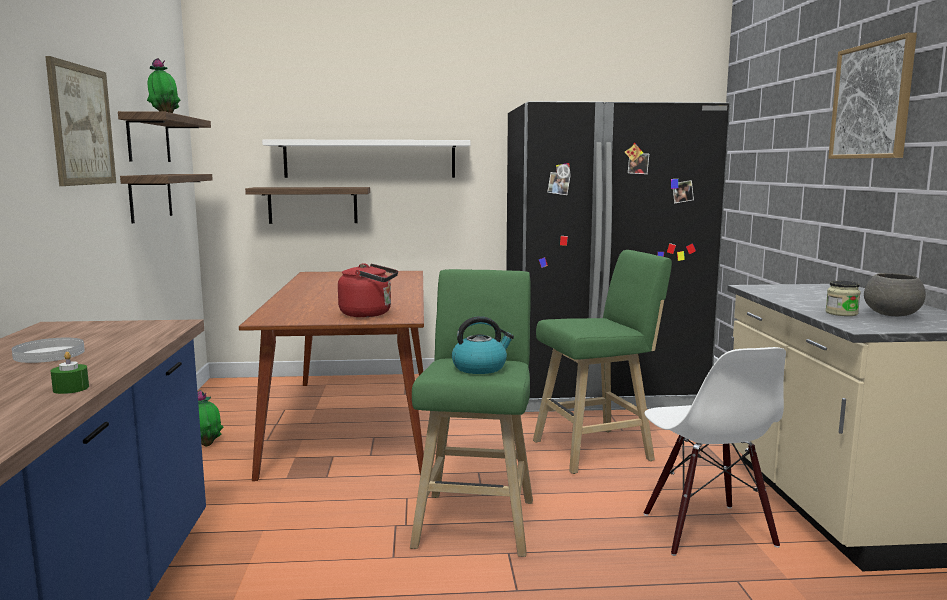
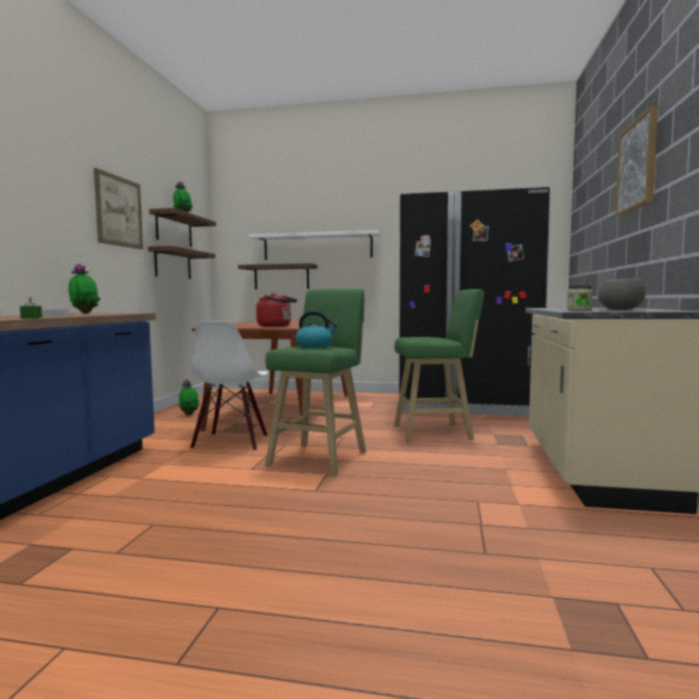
camera: 15 degrees right, 5 degrees down
white chair [644,347,786,556] -> white chair moved to [190,321,269,451]
none -> potted plant [69,264,100,314]

